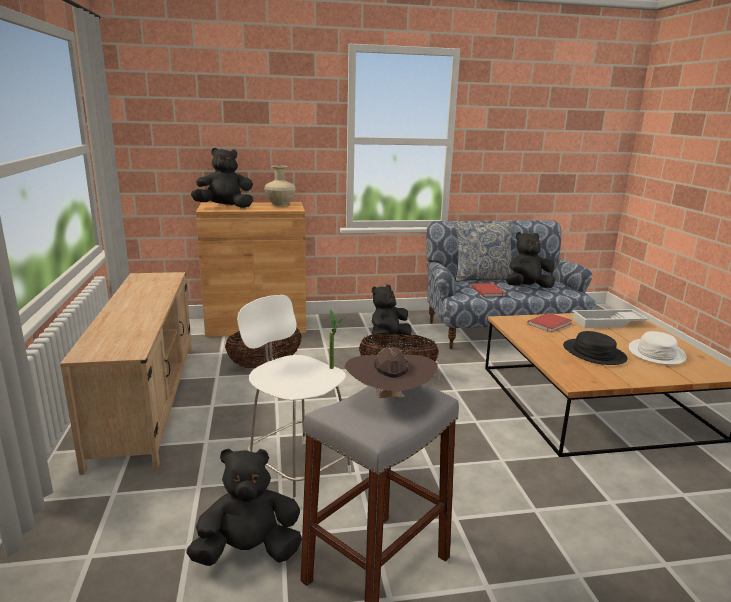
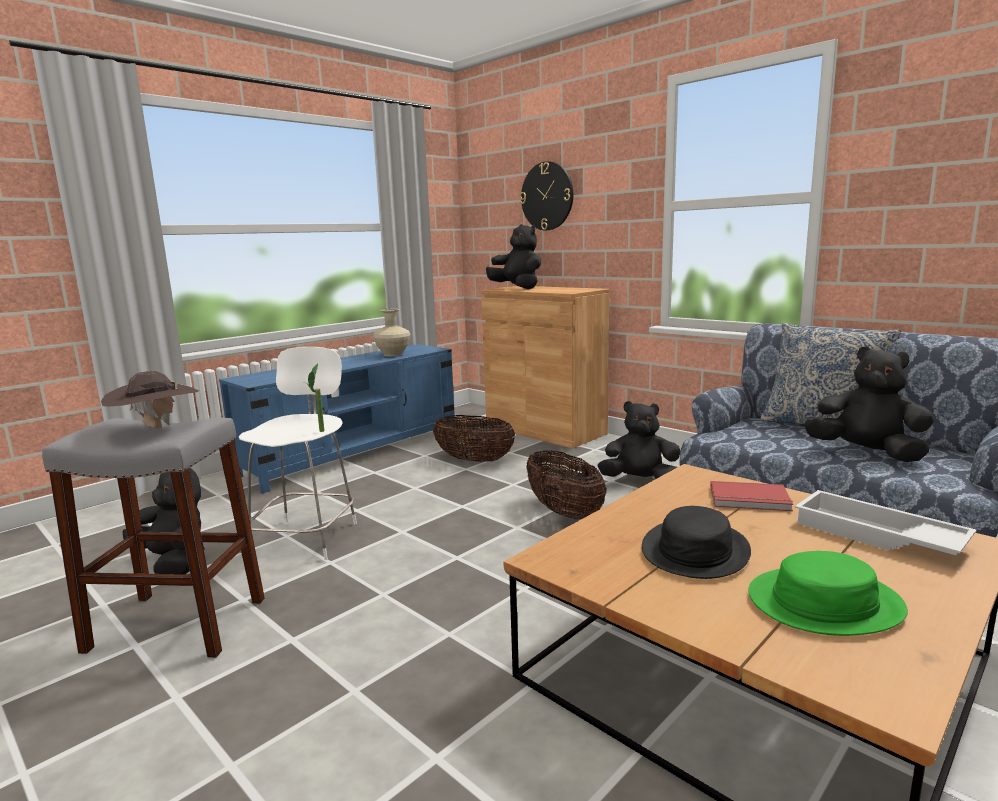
camera: 55 degrees right, 5 degrees down
beige tv stand [60,272,192,475] -> blue tv stand [219,344,455,493]
beige vase [264,165,296,206] -> beige vase moved to [373,309,410,356]
red book [471,283,505,297] -> none
white hat [629,331,687,365] -> green hat [748,551,908,636]
none -> wall clock [520,161,573,230]

